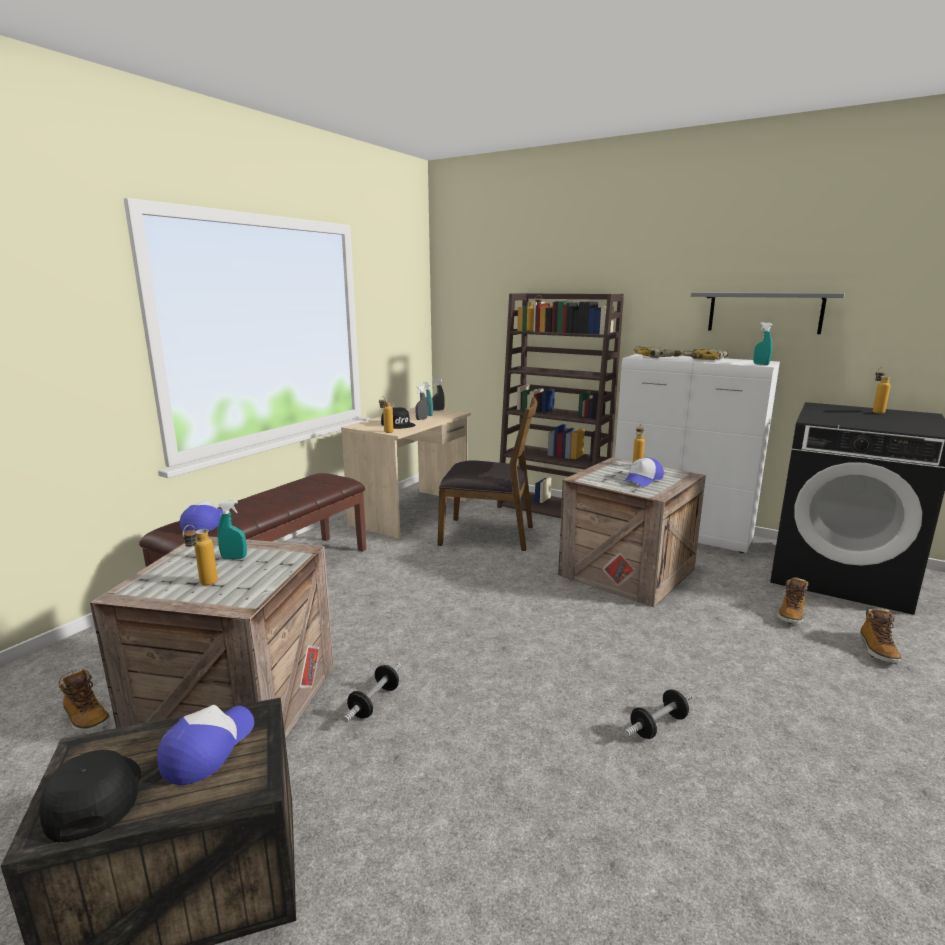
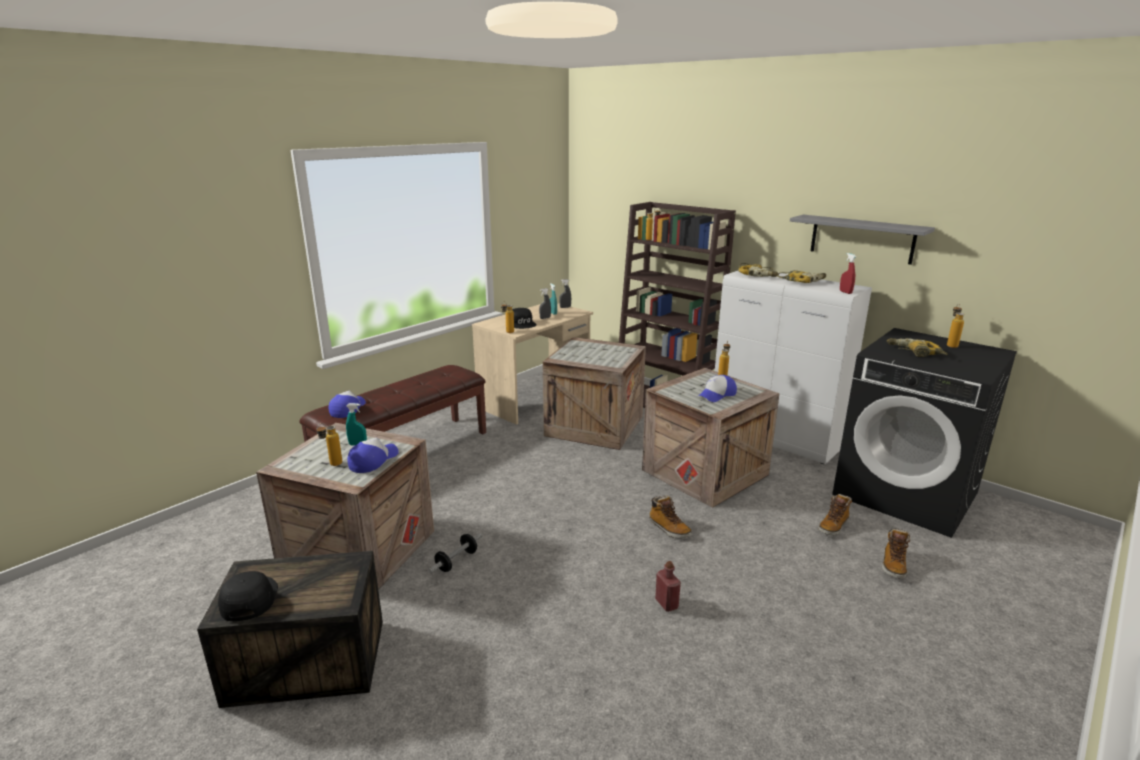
camera: 10 degrees right, 5 degrees up
boot [59,668,110,734] -> boot moved to [649,496,692,538]
cap [157,705,254,785] -> cap moved to [347,438,399,473]
brown chair [437,397,538,551] -> crate [543,337,646,450]
dumbbell [624,689,693,739] -> red bottle [655,561,681,612]
turquoise spray bottle [753,322,772,365] -> red spray bottle [840,253,856,294]
none -> power drill [887,338,948,357]

